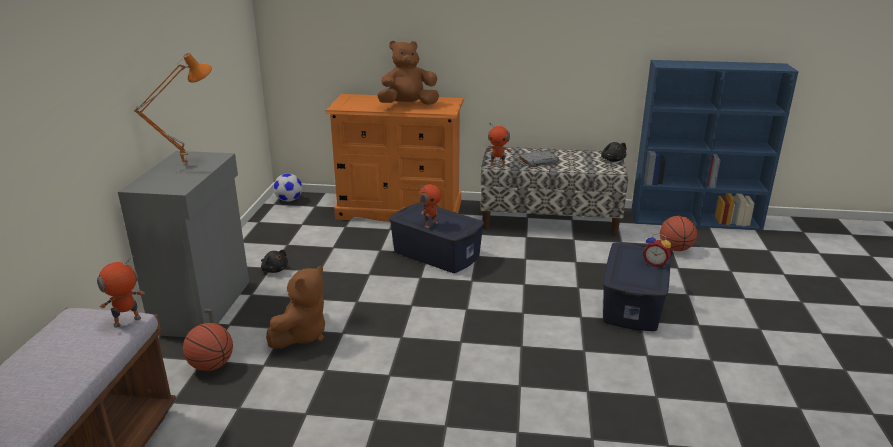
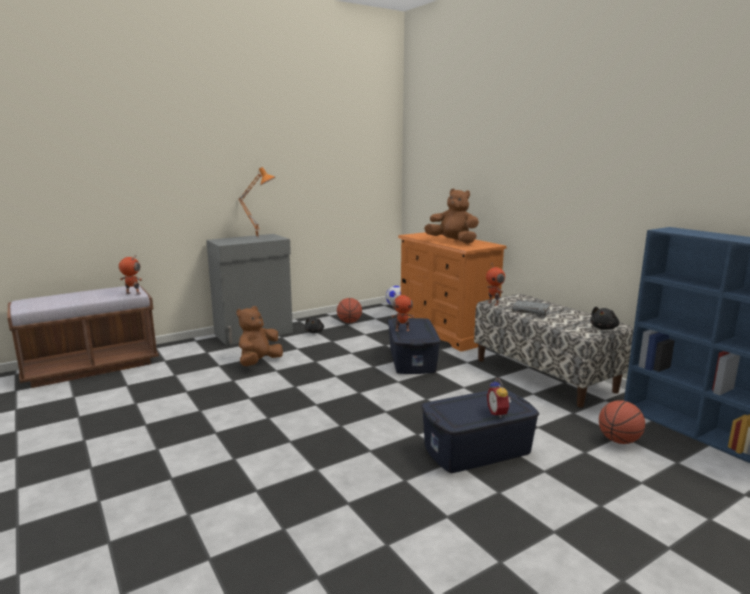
camera: 50 degrees right, 10 degrees down
basketball [183,323,233,371] -> basketball moved to [337,298,362,323]
brown plush toy [266,265,325,349] -> brown plush toy turned 135 degrees clockwise [237,306,283,366]

